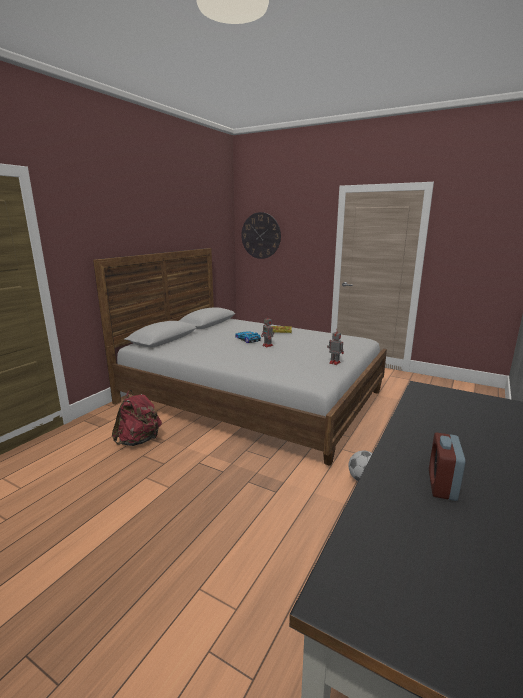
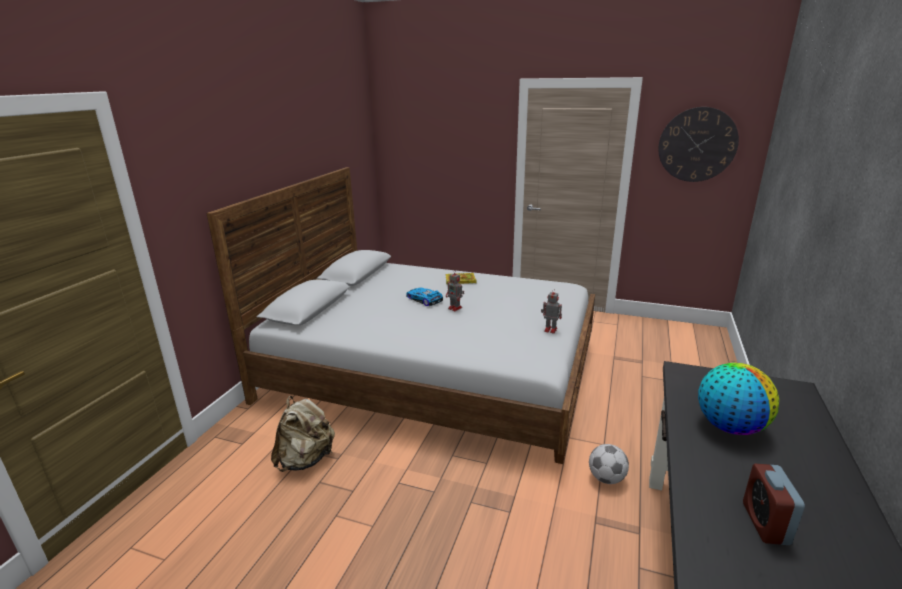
camera: 10 degrees left, 5 degrees up
red backpack [112,390,162,446] -> beige backpack [271,396,335,472]
wall clock [241,212,281,259] -> wall clock moved to [658,107,739,182]
none -> globe [698,363,779,435]

